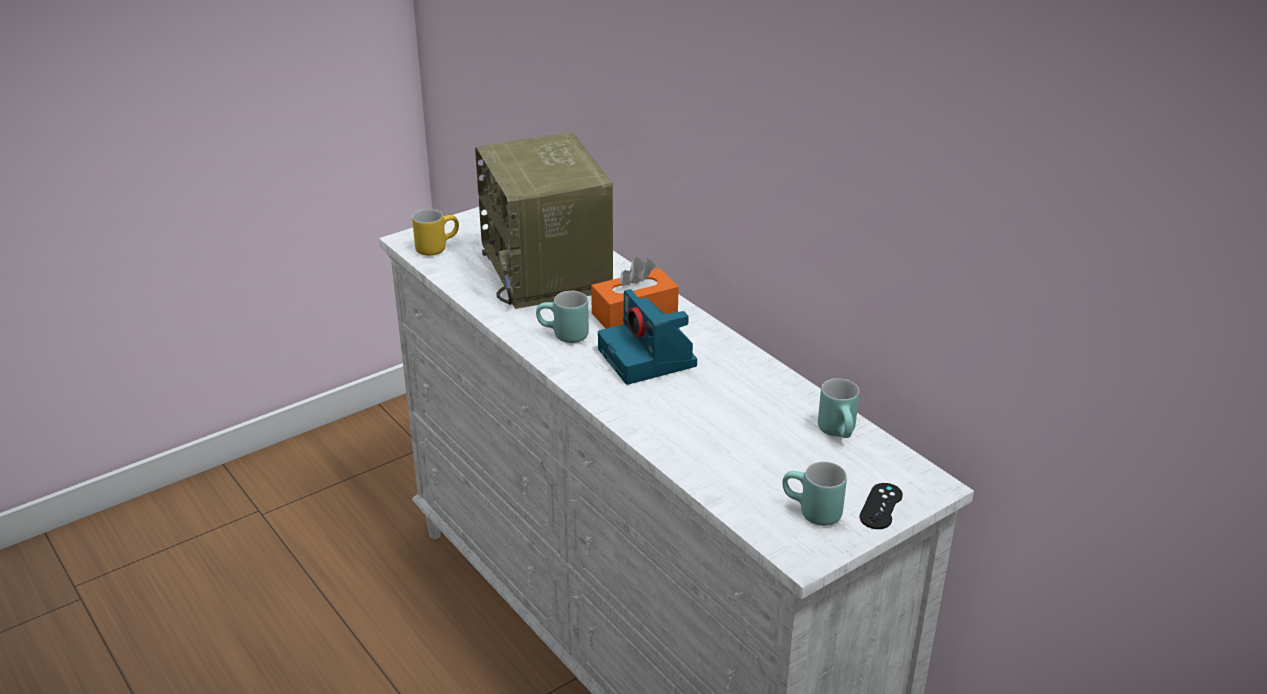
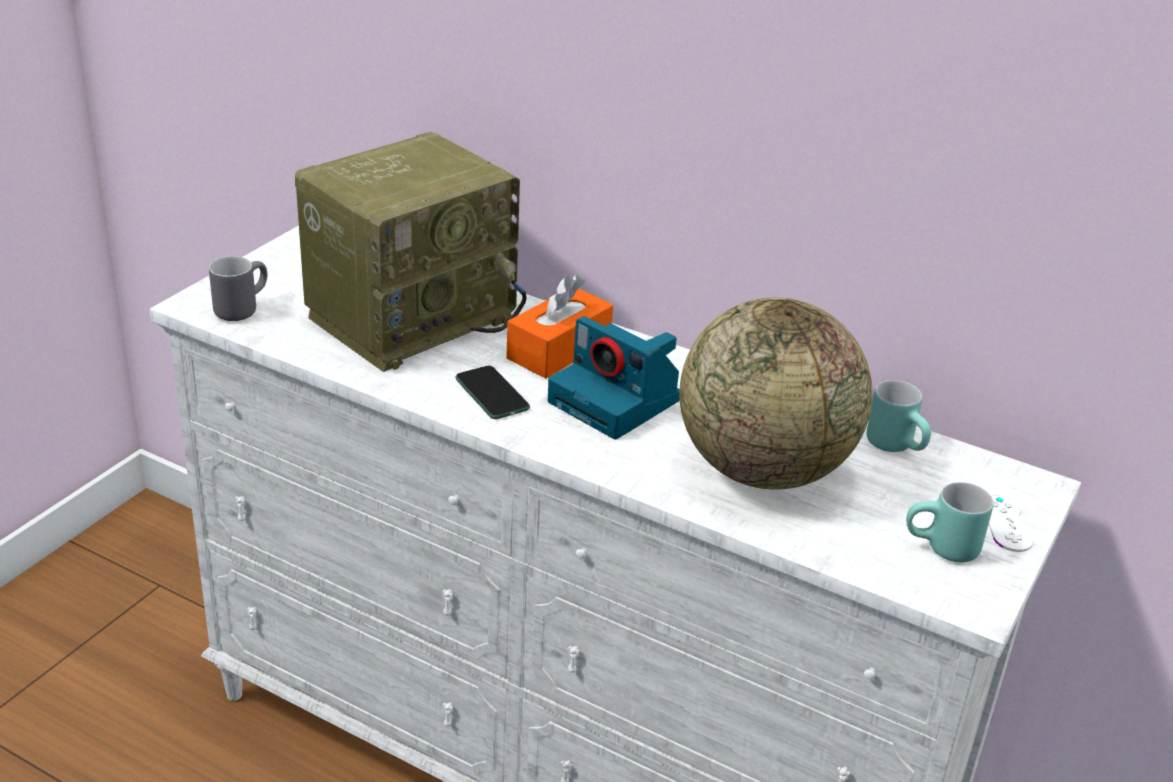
camera: 25 degrees left, 0 degrees up
yellow mug [412,209,459,256] -> grey mug [209,256,267,321]
radio [475,133,613,309] -> radio turned 90 degrees counterclockwise [295,132,527,372]
turquoise mug [536,291,589,343] -> phone [456,366,530,419]
black game controller [859,483,903,529] -> white game controller [989,494,1033,552]
none -> globe [679,297,872,489]

